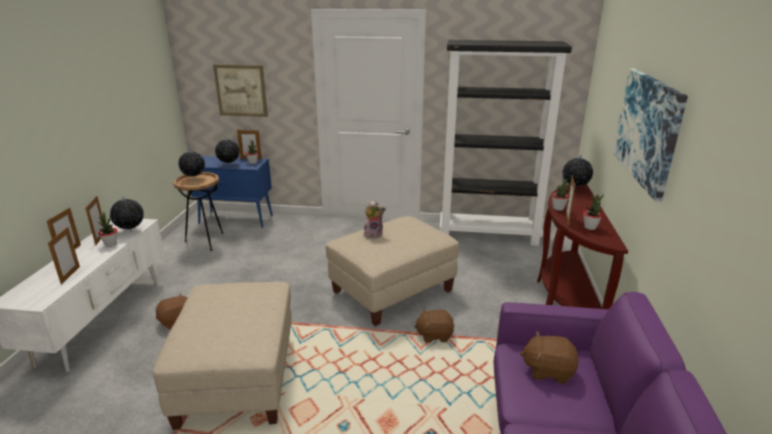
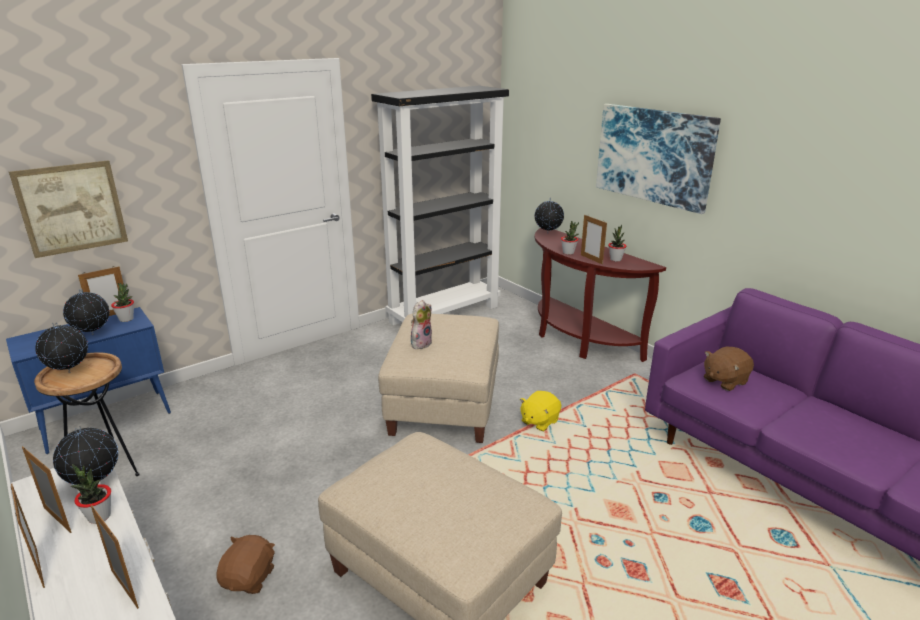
camera: 45 degrees left, 0 degrees up
brown plush toy [414,308,454,343] -> yellow plush toy [520,391,561,432]

